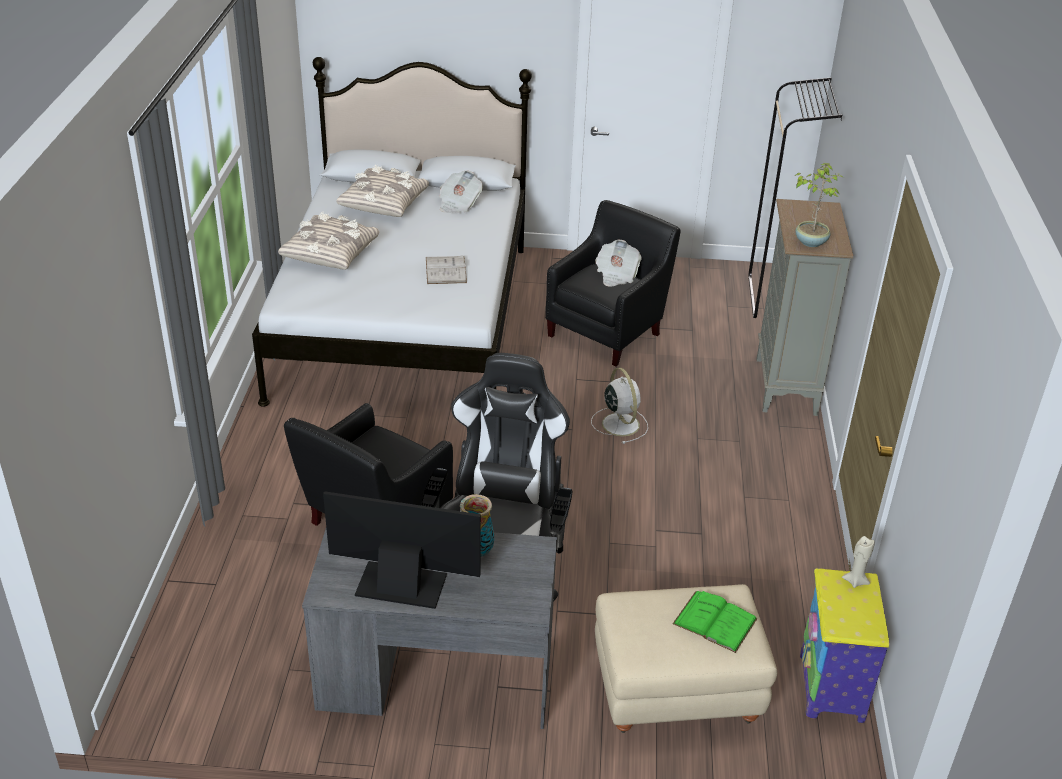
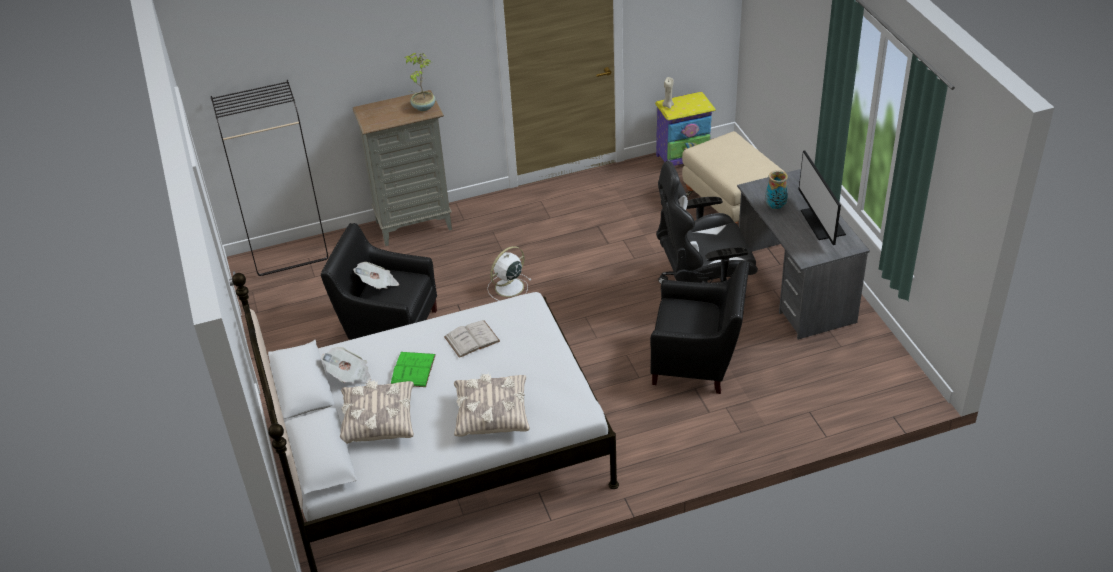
camera: 110 degrees left, 5 degrees up
green book [673,591,758,653] -> green book moved to [391,352,436,387]

